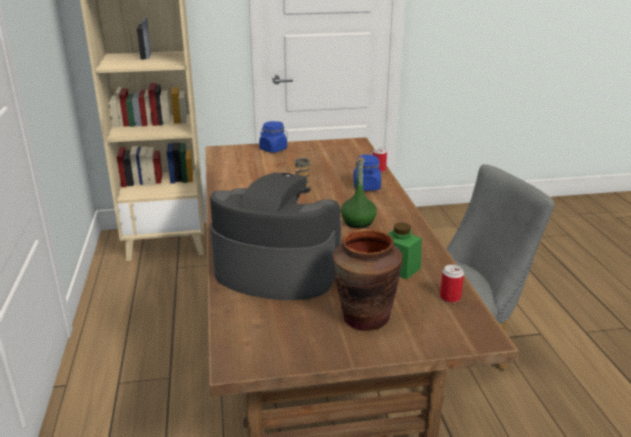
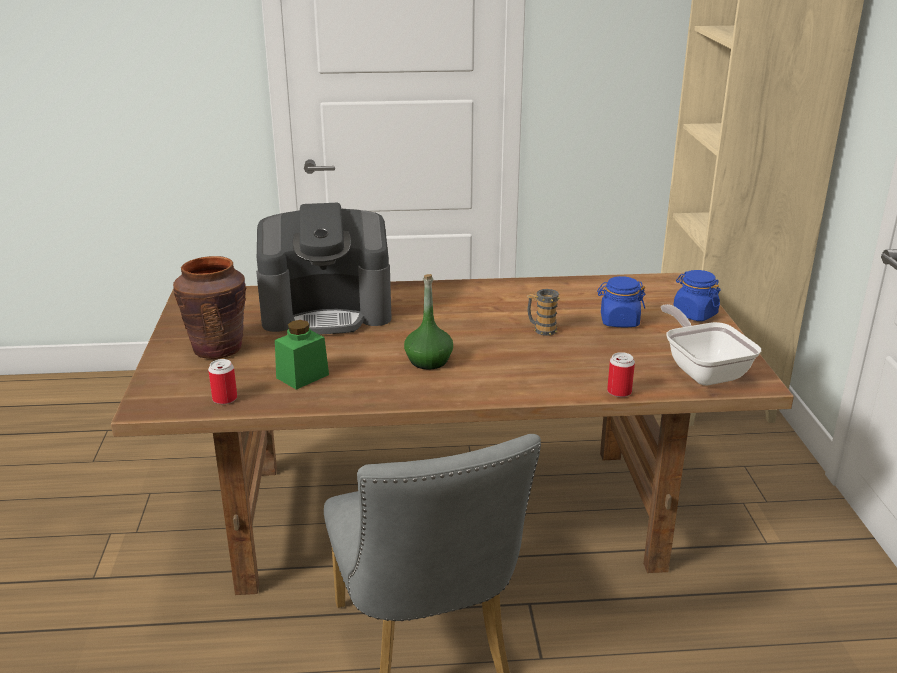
camera: 95 degrees right, 0 degrees up
coffee machine [210,172,341,300] -> coffee machine turned 60 degrees clockwise [256,203,392,335]
blue jar [353,154,381,191] -> blue jar moved to [597,276,645,327]
none -> frying pan [661,304,761,385]

